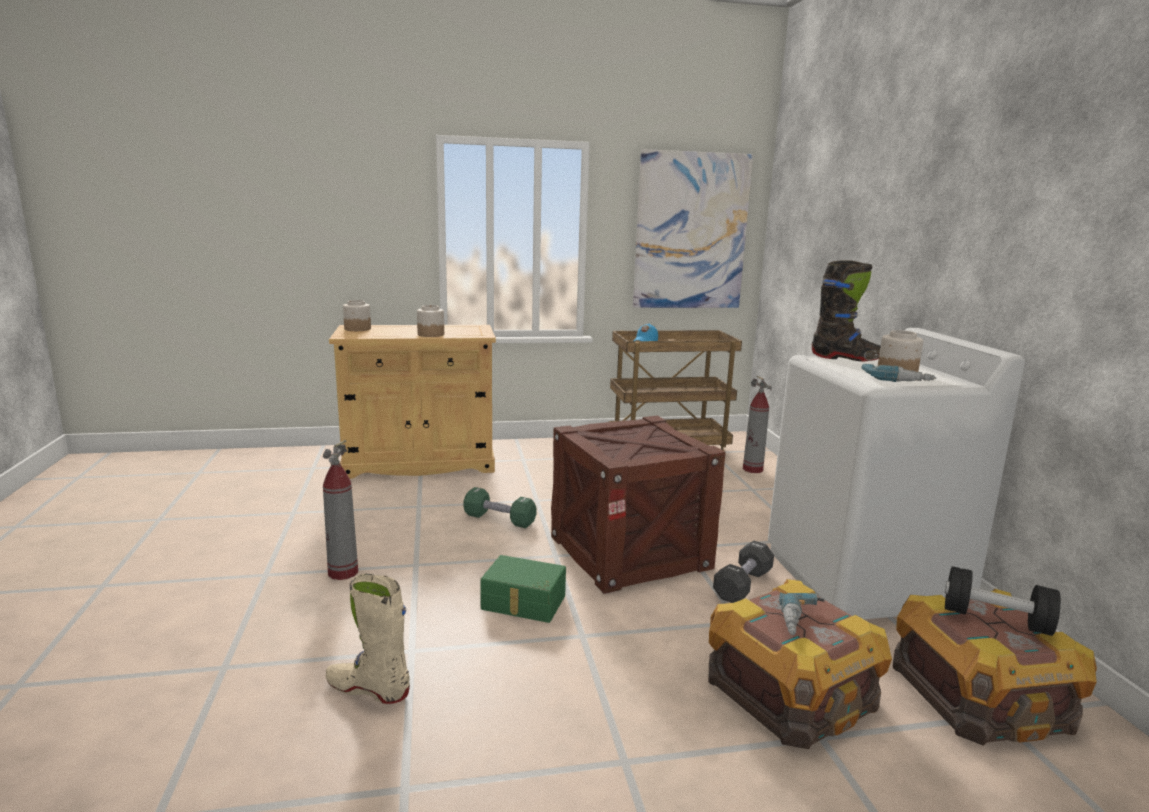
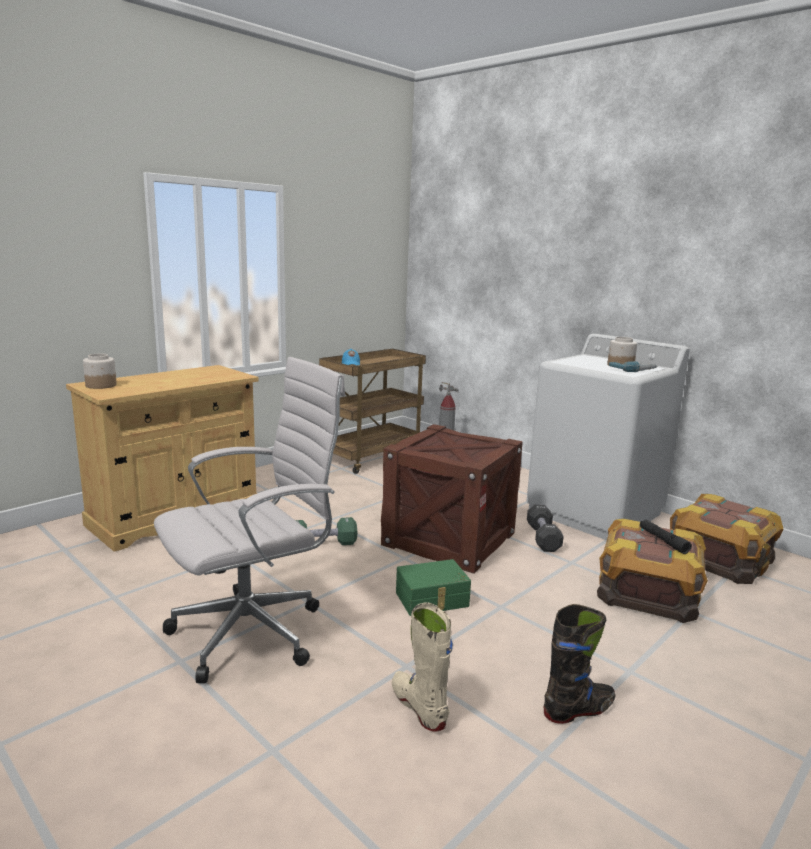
camera: 35 degrees left, 0 degrees up
fire extinguisher [323,440,358,580] -> white office chair [154,357,345,683]
beige boot [326,574,410,704] -> beige boot turned 75 degrees clockwise [392,602,453,732]
jar [417,305,444,337] -> none
picture [633,149,753,308] -> none
power drill [779,593,825,635] -> black flashlight [640,520,692,554]
black boot [812,260,881,361] -> black boot moved to [544,604,616,724]
black dumbbell [945,566,1061,636] -> none

